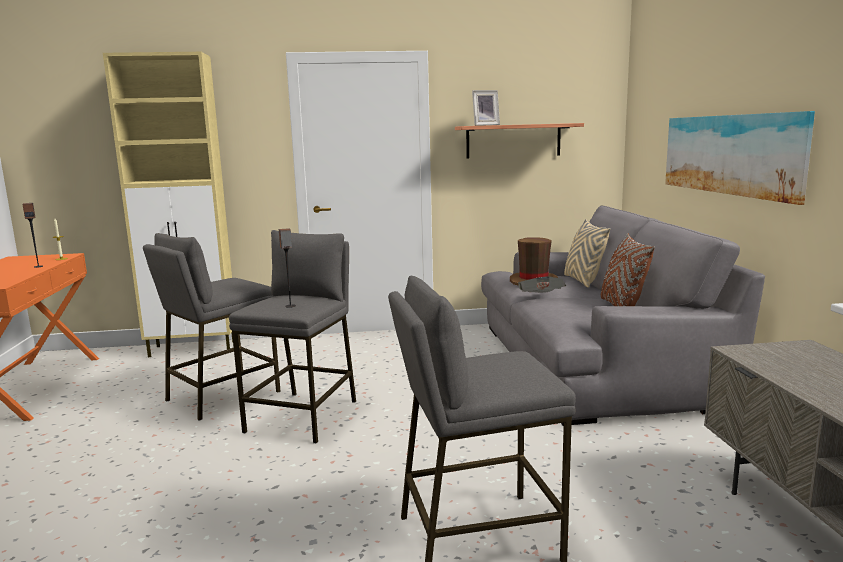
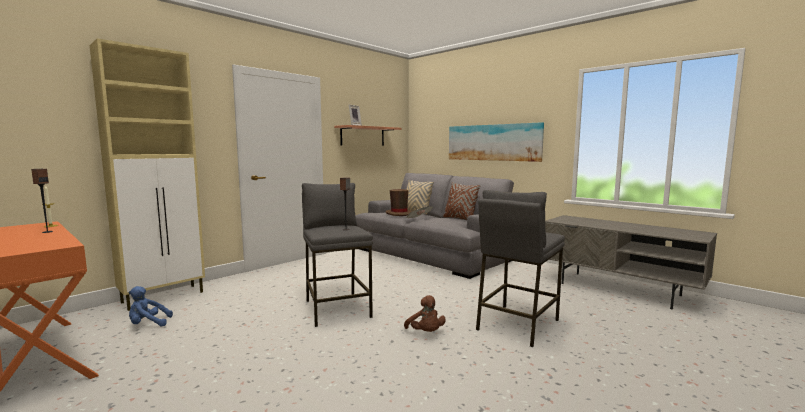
camera: 40 degrees left, 5 degrees down
grey stool [143,233,281,421] -> none
none -> blue plush toy [129,286,173,327]
none -> brown plush toy [404,295,446,332]

